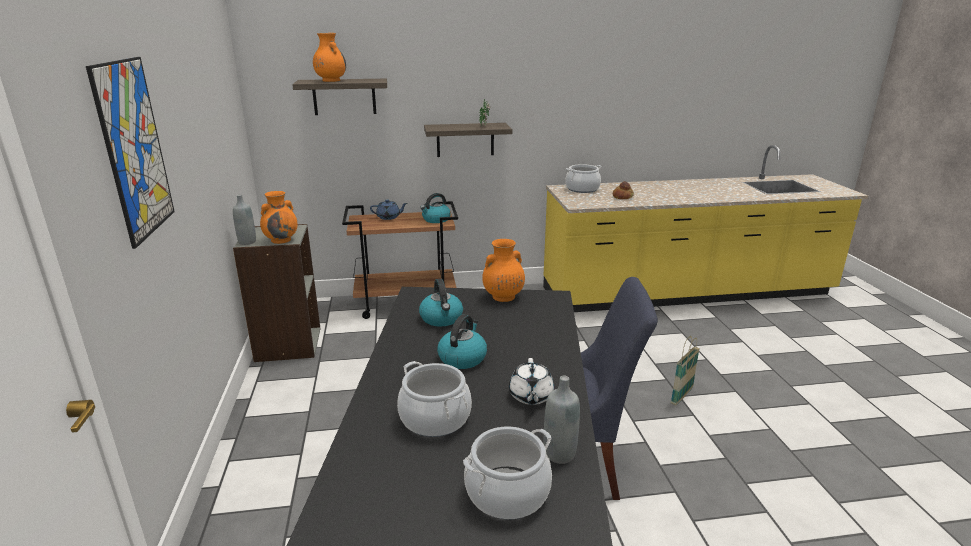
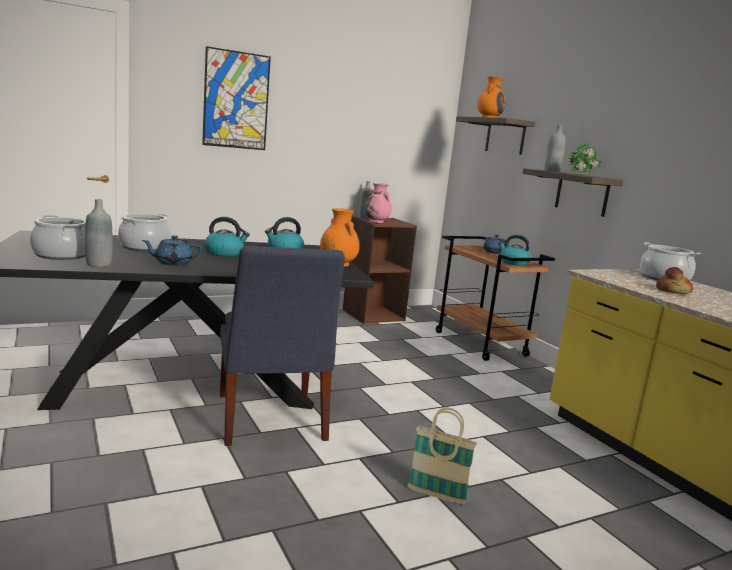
camera: 70 degrees right, 10 degrees down
grey bookcase [233,224,321,362] -> brown bookcase [343,216,417,324]
orange vase [260,191,298,244] -> pink vase [364,183,392,223]
white teapot [509,358,555,405] -> blue teapot [142,235,202,266]
none -> grey bottle [544,125,566,172]

